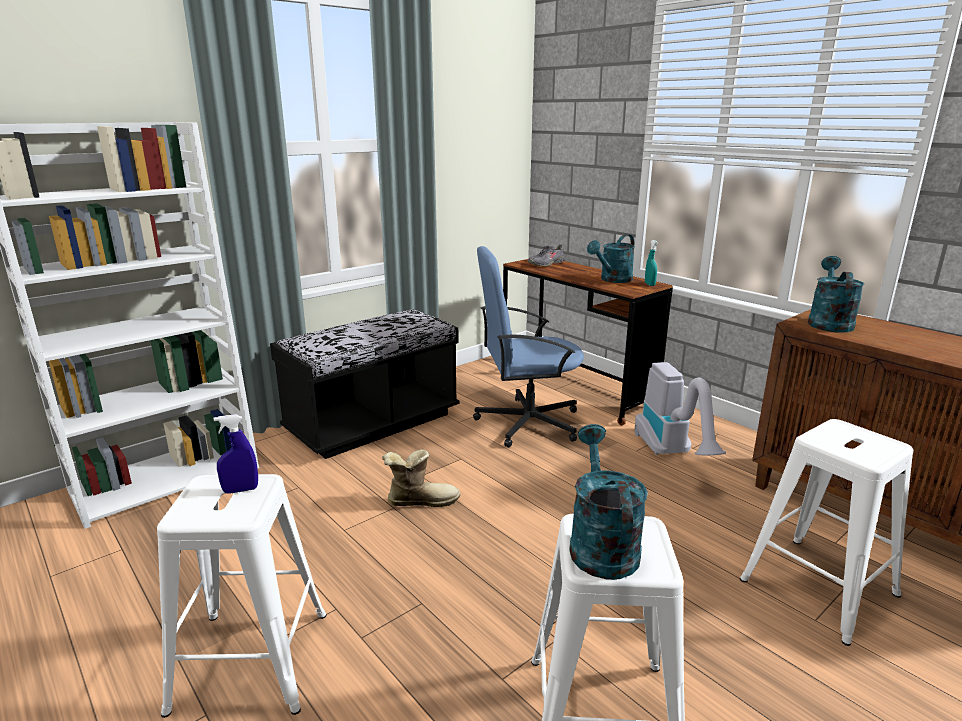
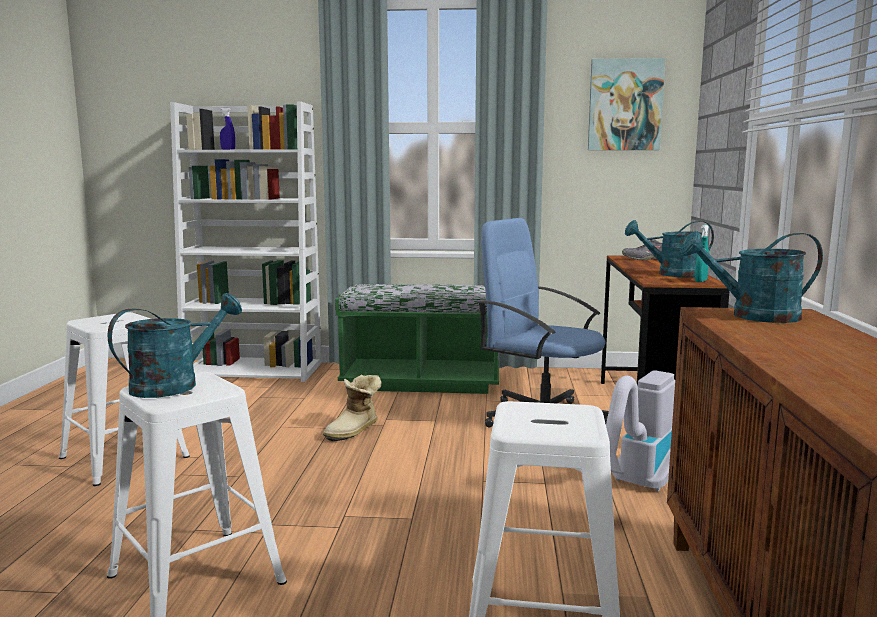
camera: 45 degrees right, 10 degrees down
blue spray bottle [214,414,258,494] -> blue spray bottle moved to [220,108,235,150]
black bench [270,309,459,459] -> green bench [335,284,499,394]
boot [382,449,460,507] -> boot turned 90 degrees clockwise [323,375,382,441]
turquoise watering can [808,256,864,333] -> turquoise watering can turned 150 degrees counterclockwise [680,231,823,323]
none -> picture [588,58,666,150]

